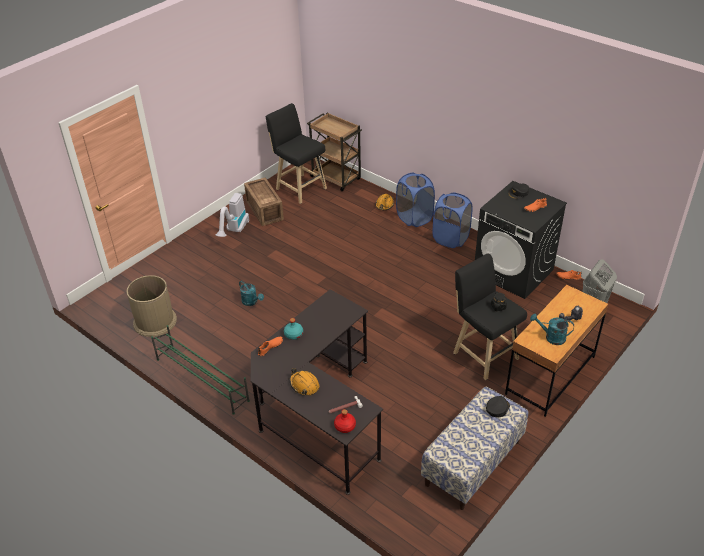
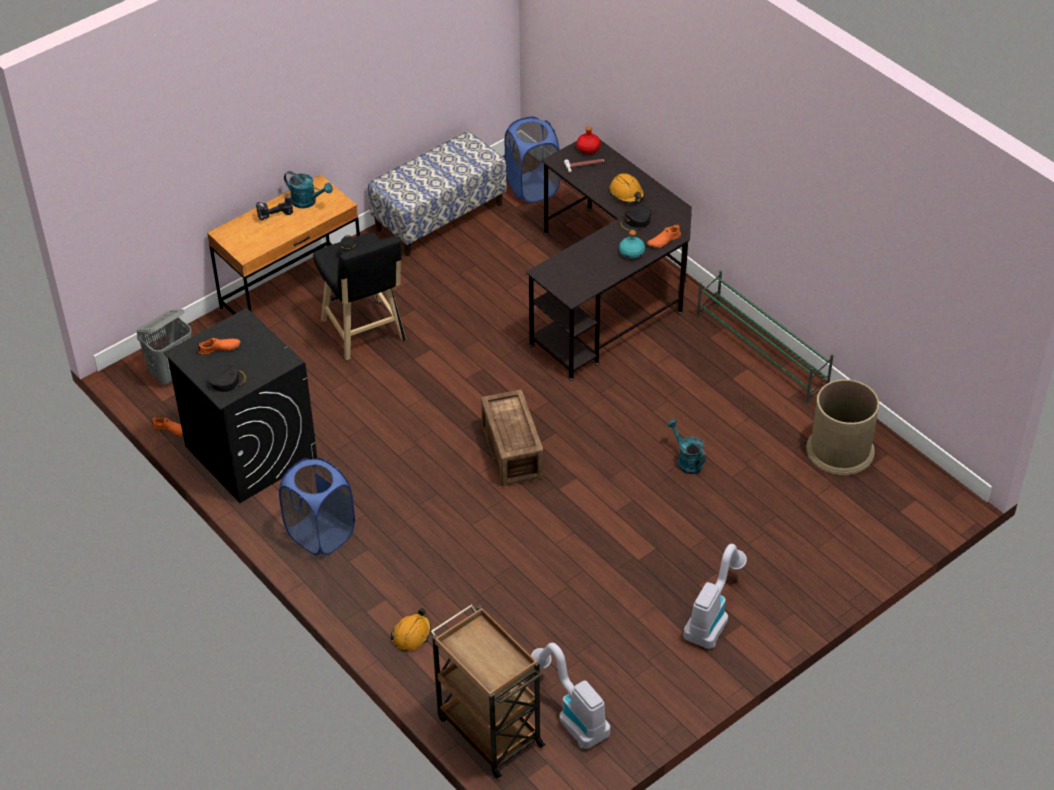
camera: 170 degrees left, 5 degrees up
crate [244,178,284,226] -> crate moved to [481,390,543,486]
black stool [266,103,327,204] -> vacuum cleaner [531,643,610,749]
blue laundry basket [396,173,435,227] -> blue laundry basket moved to [505,117,560,203]
black cap [486,396,510,417] -> black cap moved to [619,206,652,232]

